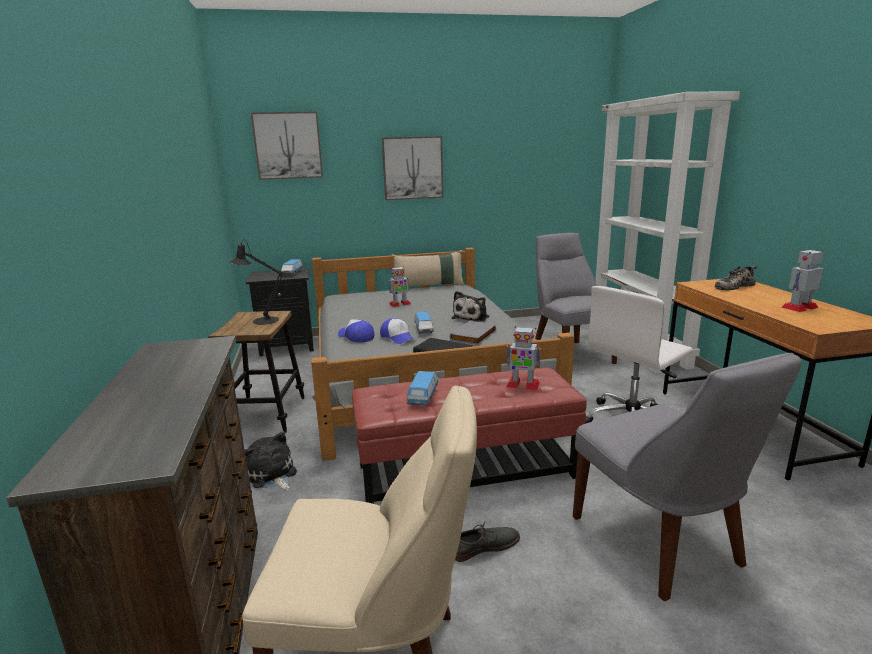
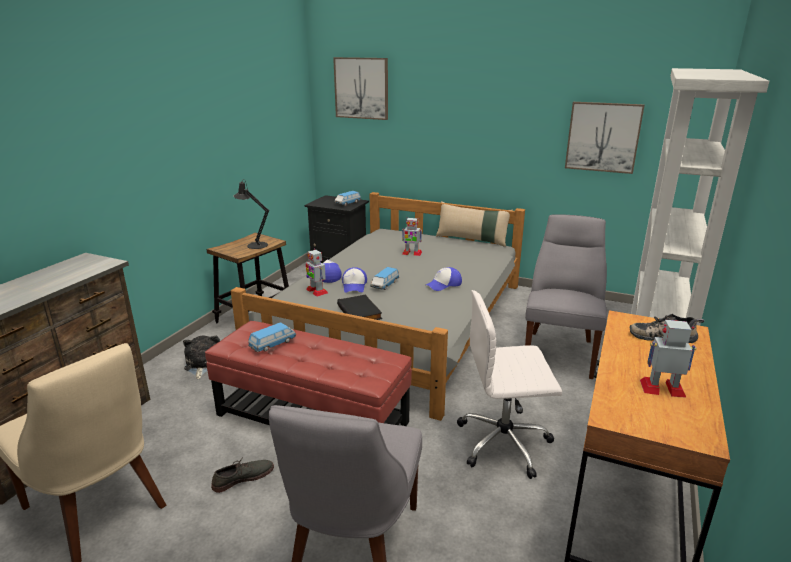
camera: 35 degrees right, 5 degrees up
picture [382,136,443,200] -> picture moved to [565,102,645,174]
grey book [450,320,497,345] -> none
plush toy [452,291,489,322] -> cap [426,267,462,291]
grey shoe [455,522,520,562] -> grey shoe turned 45 degrees counterclockwise [211,459,274,493]
toy robot [506,326,541,390] -> toy robot moved to [306,249,328,297]

